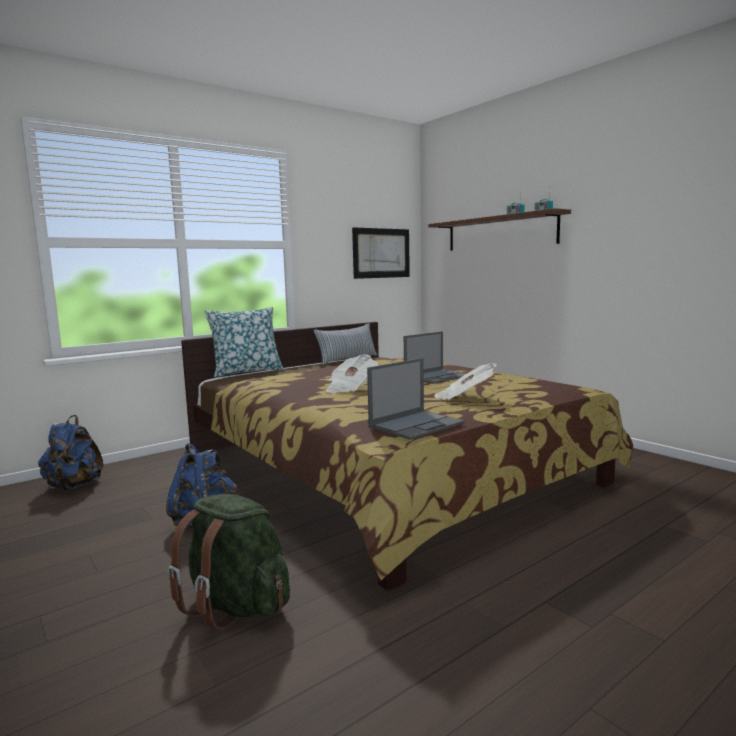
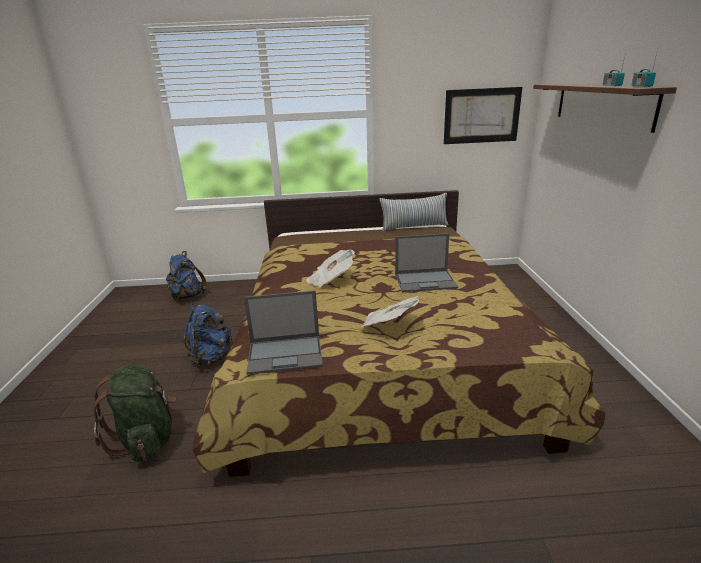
camera: 35 degrees right, 15 degrees up
pillow [204,307,284,378] -> none

